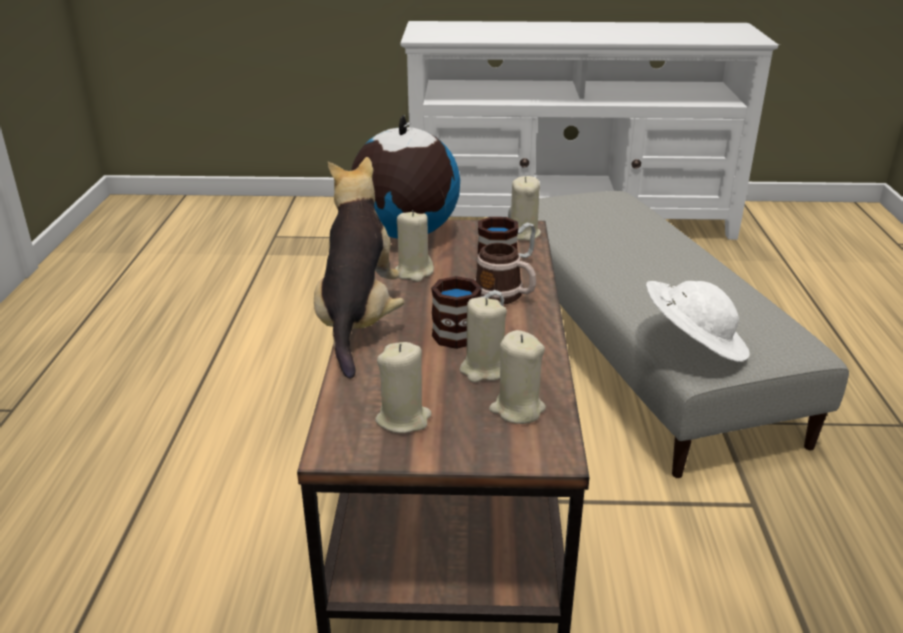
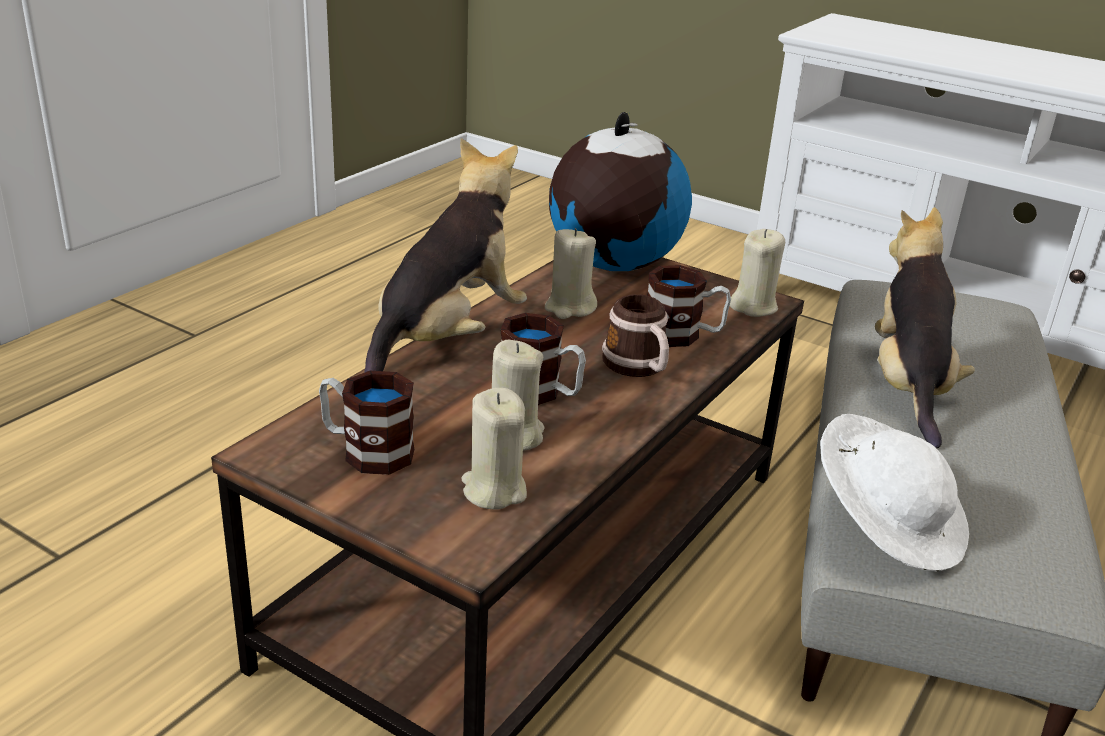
camera: 30 degrees right, 0 degrees up
beige candle [375,342,432,433] -> mug [319,371,414,475]
none -> plush toy [875,207,975,448]

